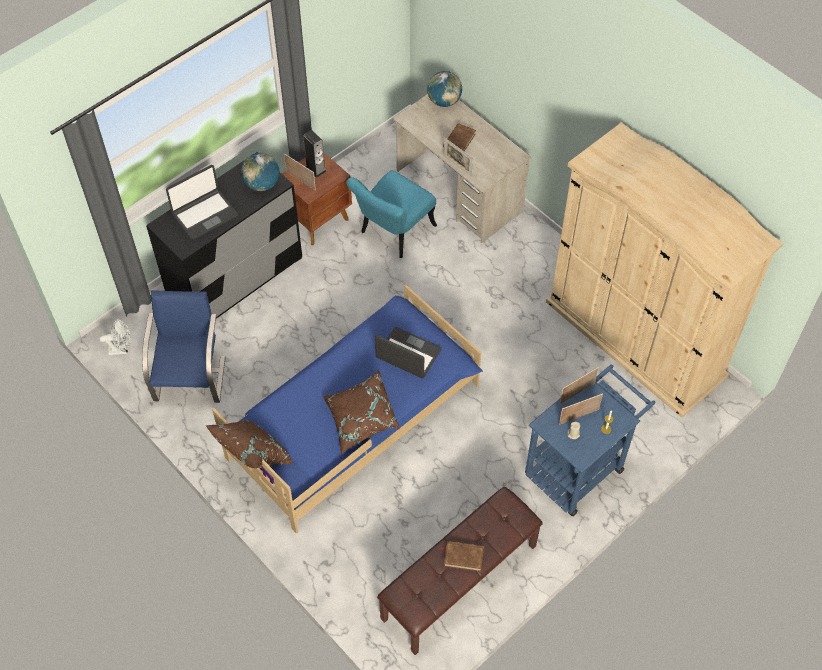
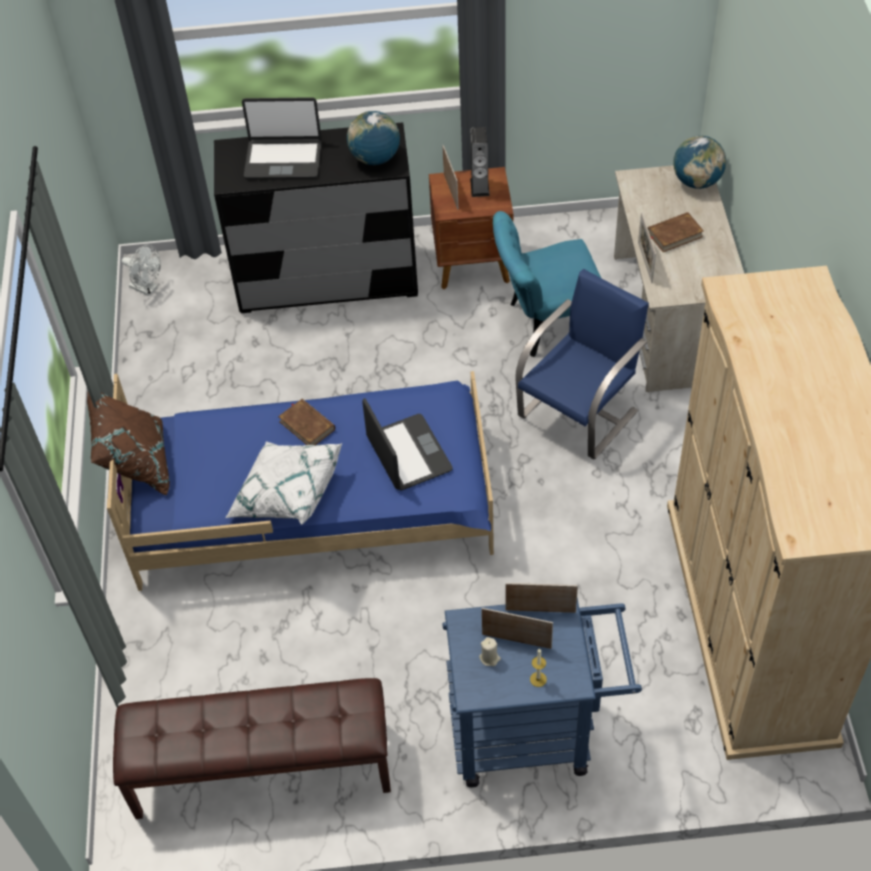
camera: 40 degrees right, 5 degrees down
blue chair [142,290,226,403] -> blue chair moved to [516,269,649,459]
brown pillow [323,370,400,454] -> white pillow [225,441,342,525]
brown book [440,541,484,572] -> brown book moved to [278,399,335,445]

